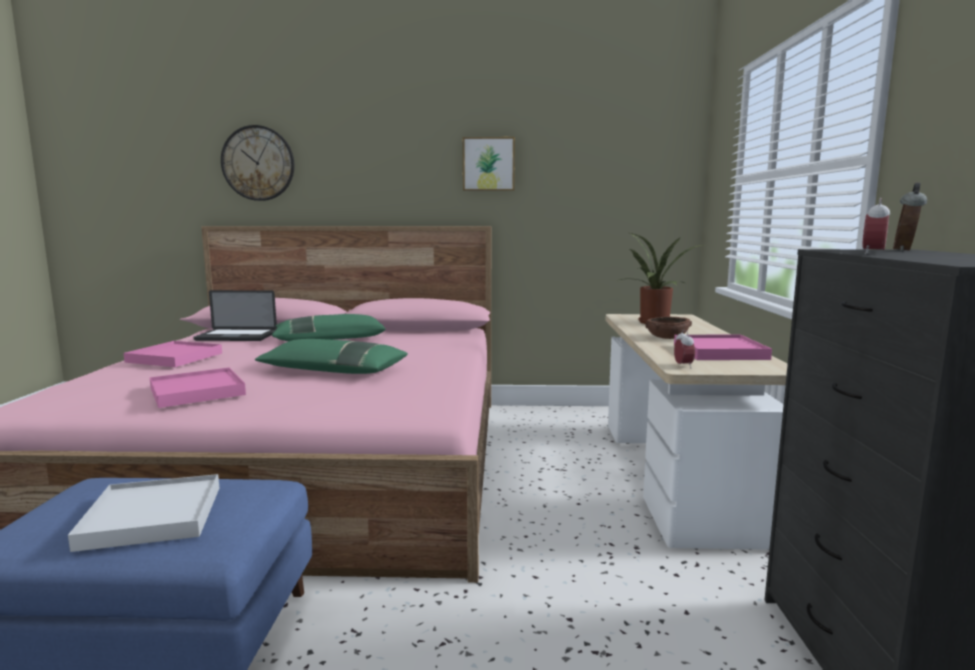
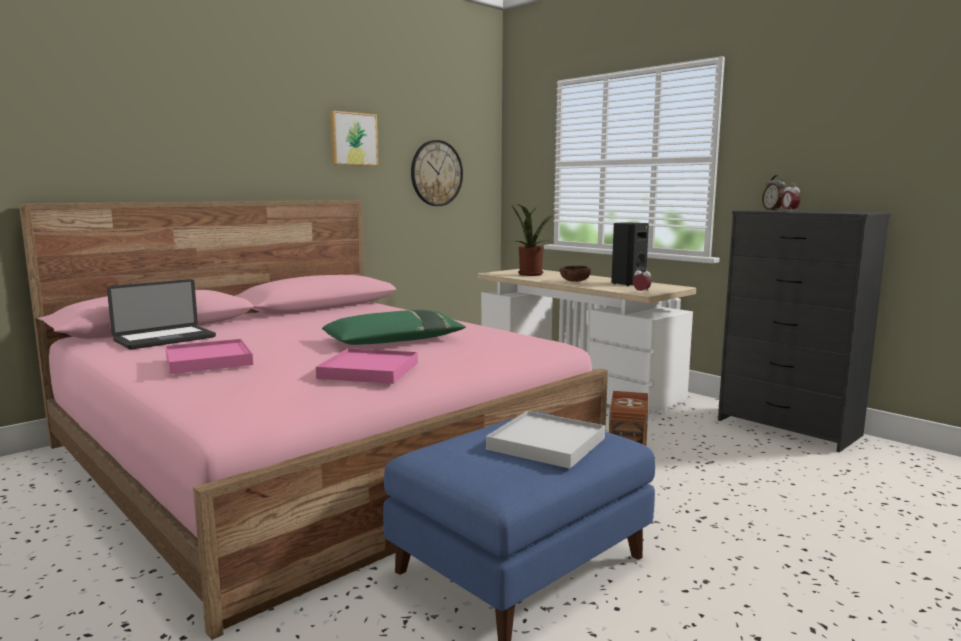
camera: 45 degrees left, 0 degrees up
wall clock [221,125,295,201] -> wall clock moved to [411,140,463,206]
green pillow [272,314,386,341] -> none
pink tray [674,335,772,360] -> black speaker [611,223,649,286]
none -> brown storage box [609,391,648,446]

